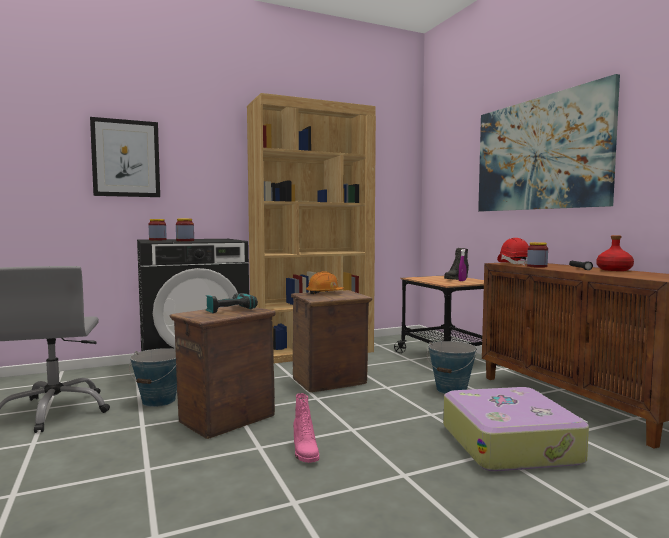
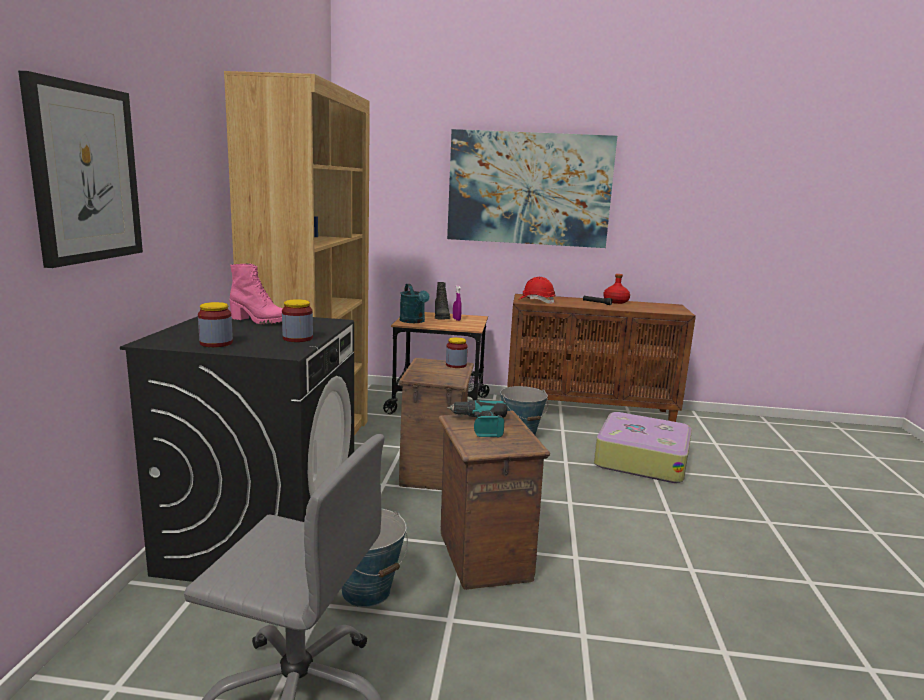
camera: 60 degrees left, 10 degrees up
pink boot [293,393,319,463] -> pink boot moved to [230,263,283,324]
orange hard hat [306,271,344,294] -> none
jar [527,242,548,268] -> jar moved to [446,337,468,368]
none -> turquoise watering can [400,284,430,323]

